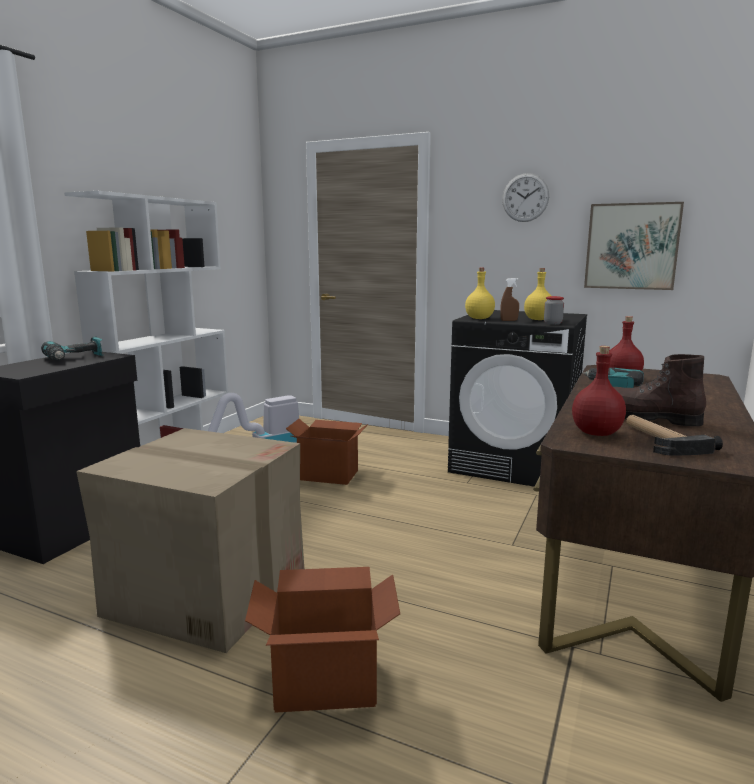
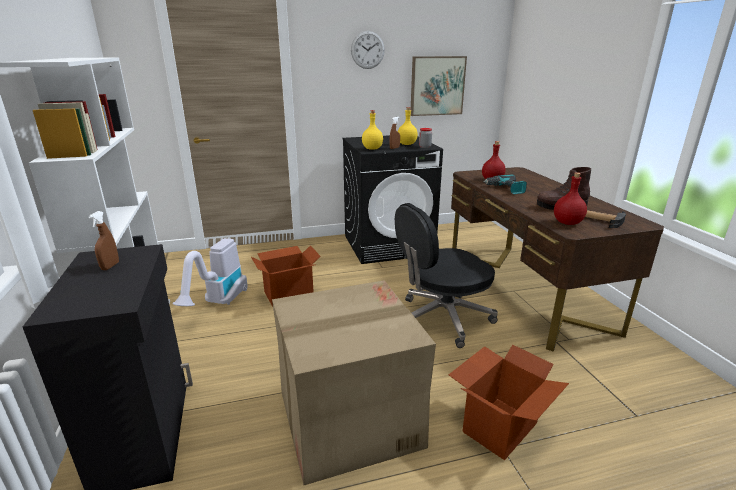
camera: 40 degrees left, 10 degrees up
power drill [41,337,103,360] -> brown spray bottle [88,211,119,270]
none -> black office chair [395,203,498,348]

